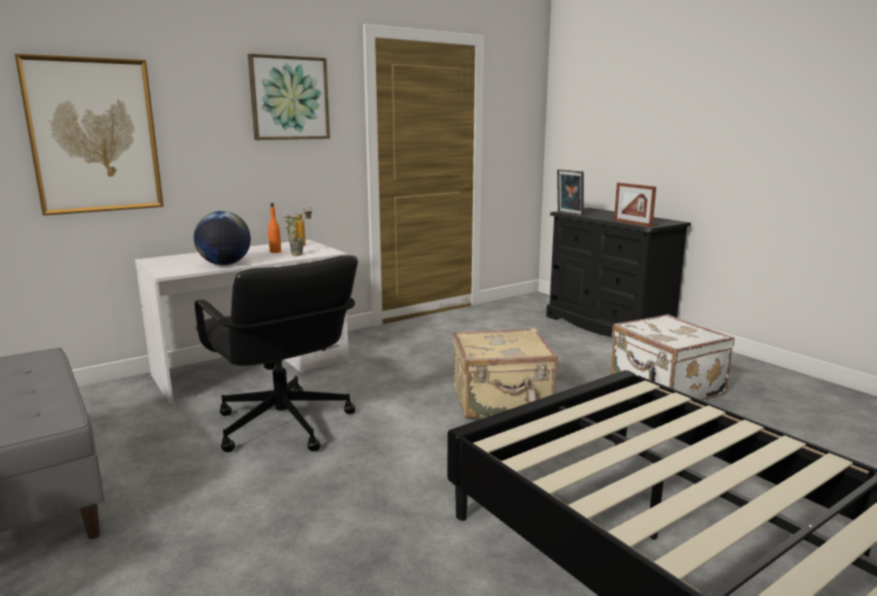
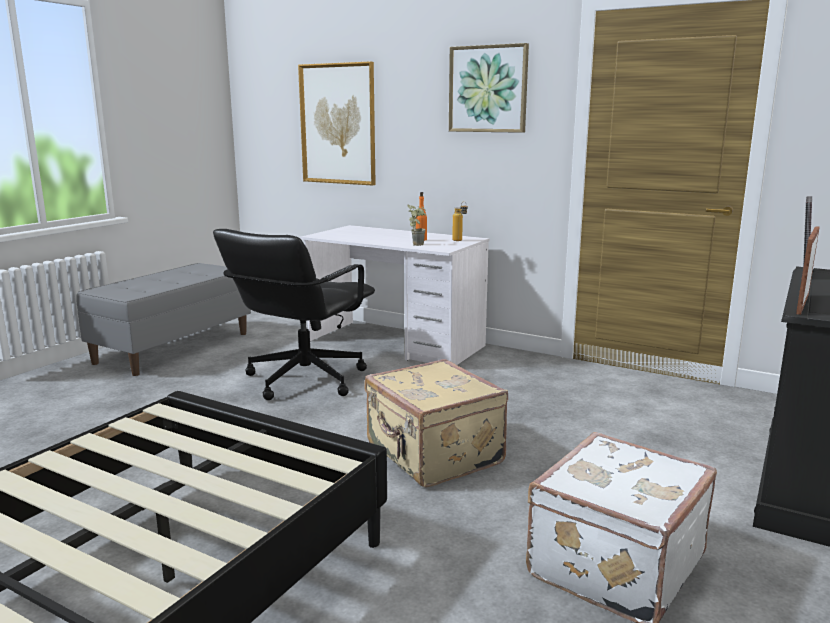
camera: 65 degrees right, 0 degrees up
globe [194,211,251,265] -> none

